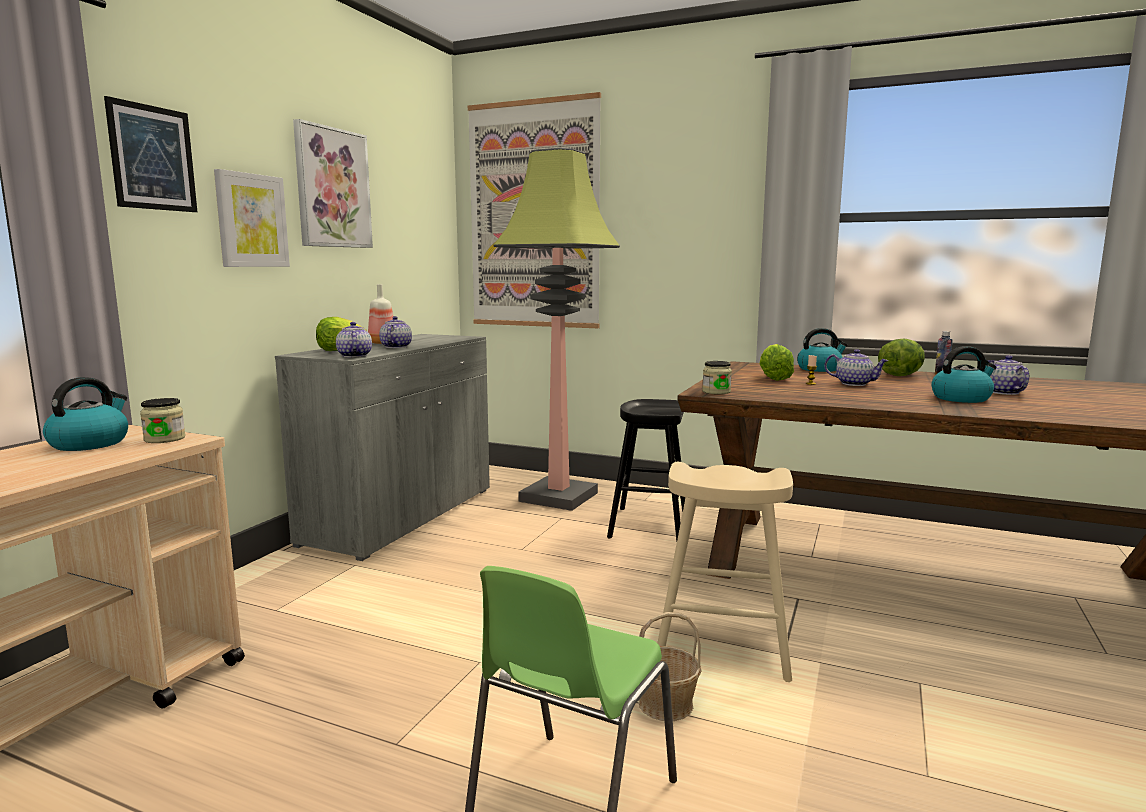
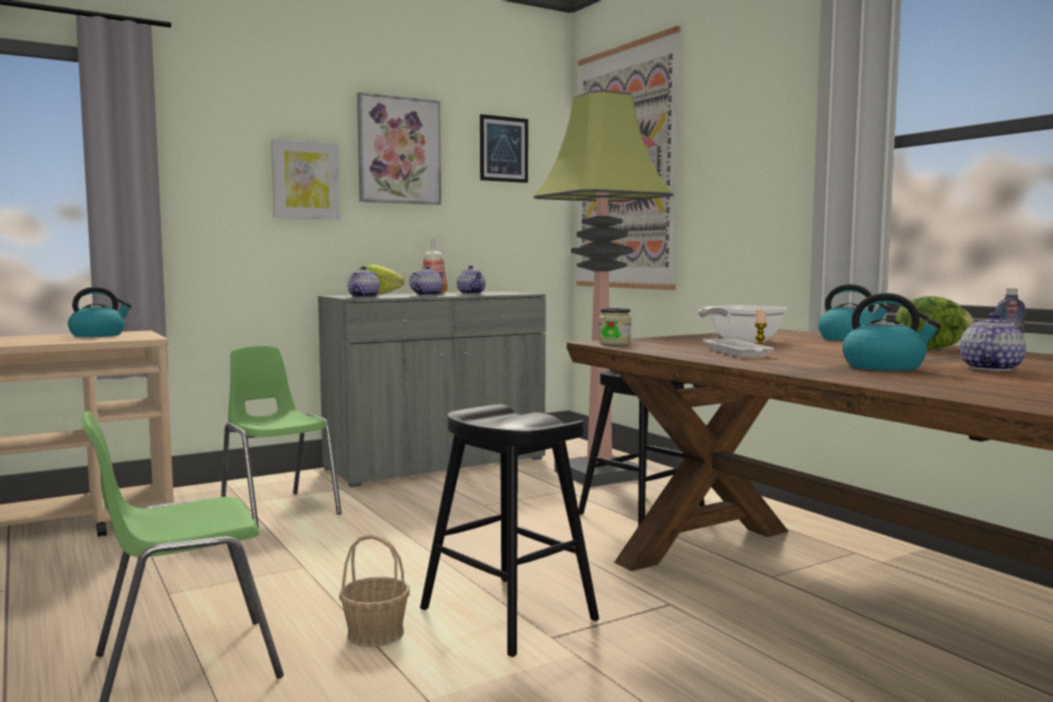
camera: 35 degrees right, 5 degrees down
picture [104,96,197,212] -> picture moved to [480,114,528,183]
jar [140,398,186,443] -> none
beige stool [657,462,793,682] -> black stool [420,404,599,657]
lettuce [759,344,794,381] -> frying pan [698,305,787,342]
teapot [825,349,889,386] -> teapot moved to [457,265,485,294]
none -> green chair [221,346,341,528]
none -> white tray [703,339,774,357]

